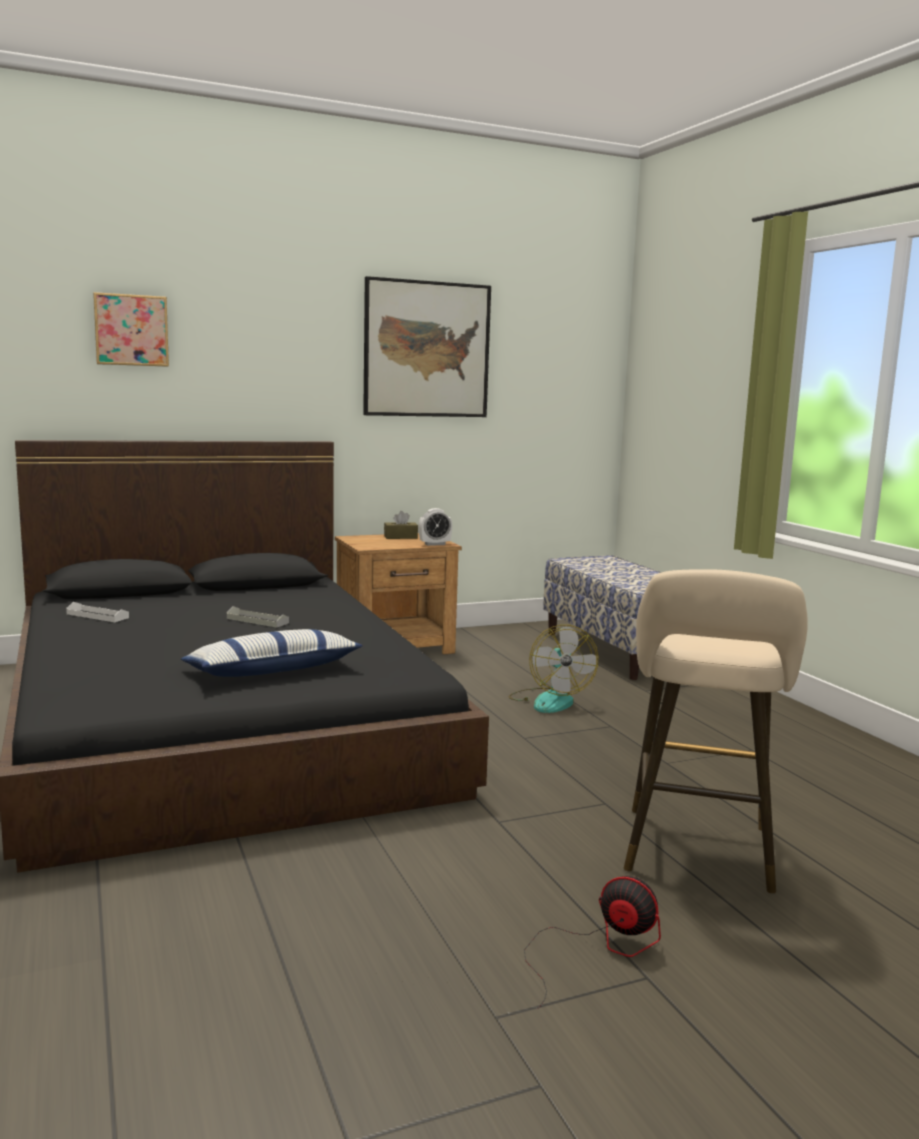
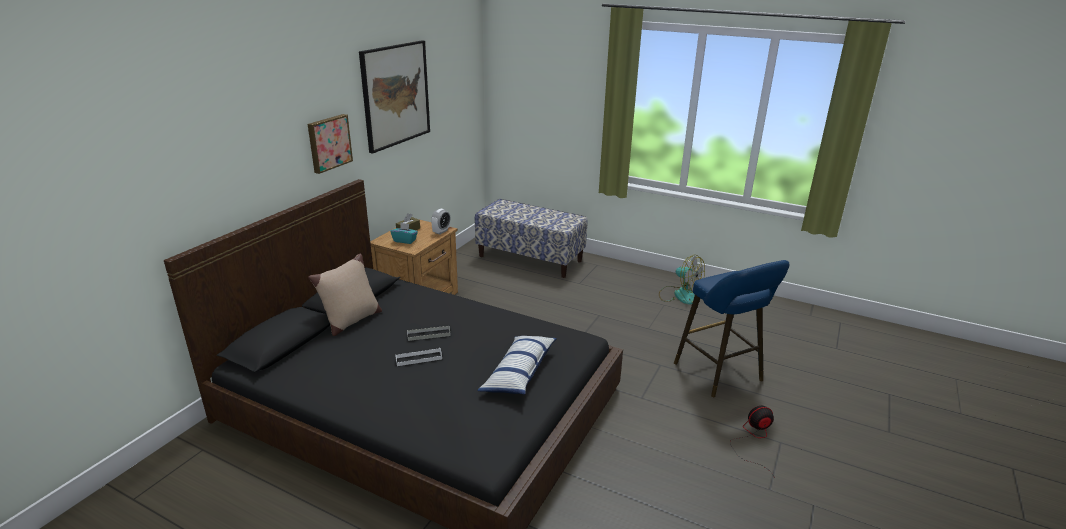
camera: 40 degrees left, 15 degrees up
white tray [66,602,129,622] -> white tray moved to [395,348,442,366]
picture [93,292,169,367] -> picture moved to [308,114,353,174]
fan [508,625,598,713] -> fan moved to [659,255,705,305]
beige stool [624,569,808,893] -> blue stool [674,260,789,397]
none -> beige pillow [308,254,382,336]
none -> turquoise tissue box [390,222,418,244]

